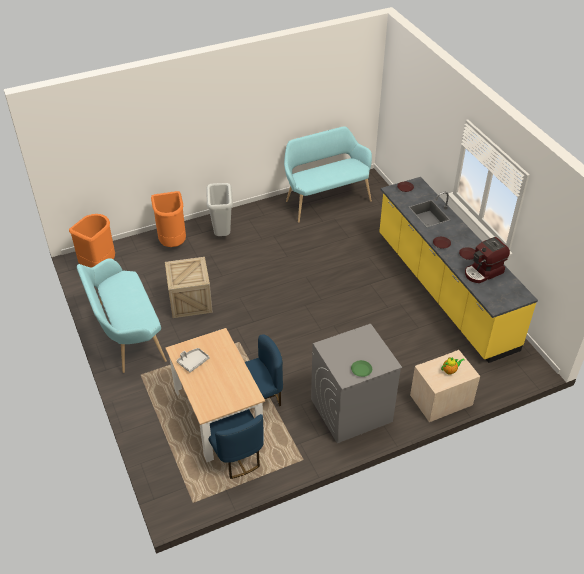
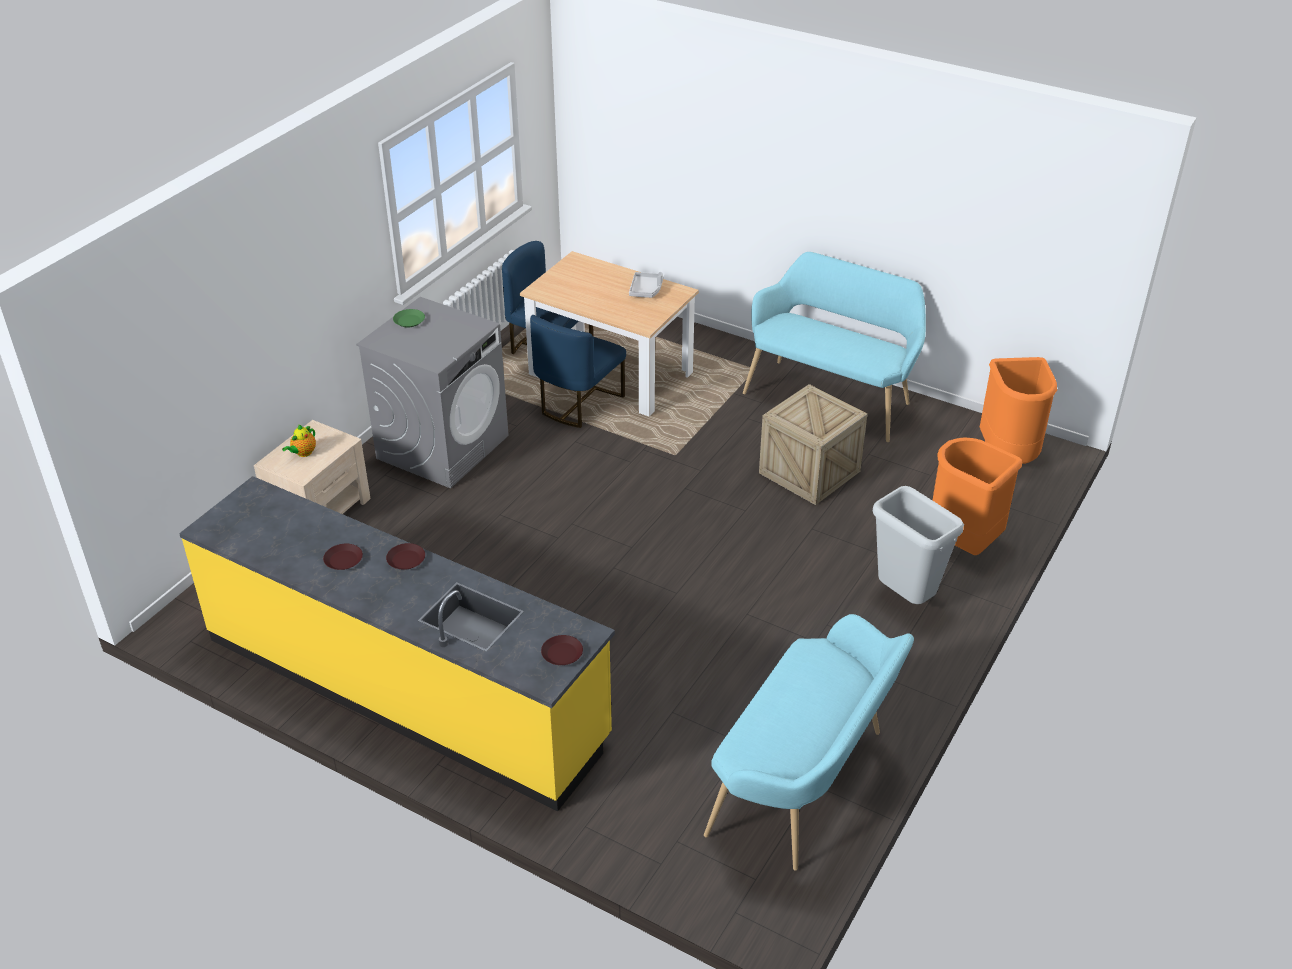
camera: 145 degrees right, 5 degrees down
coffee machine [465,237,510,283] -> none

